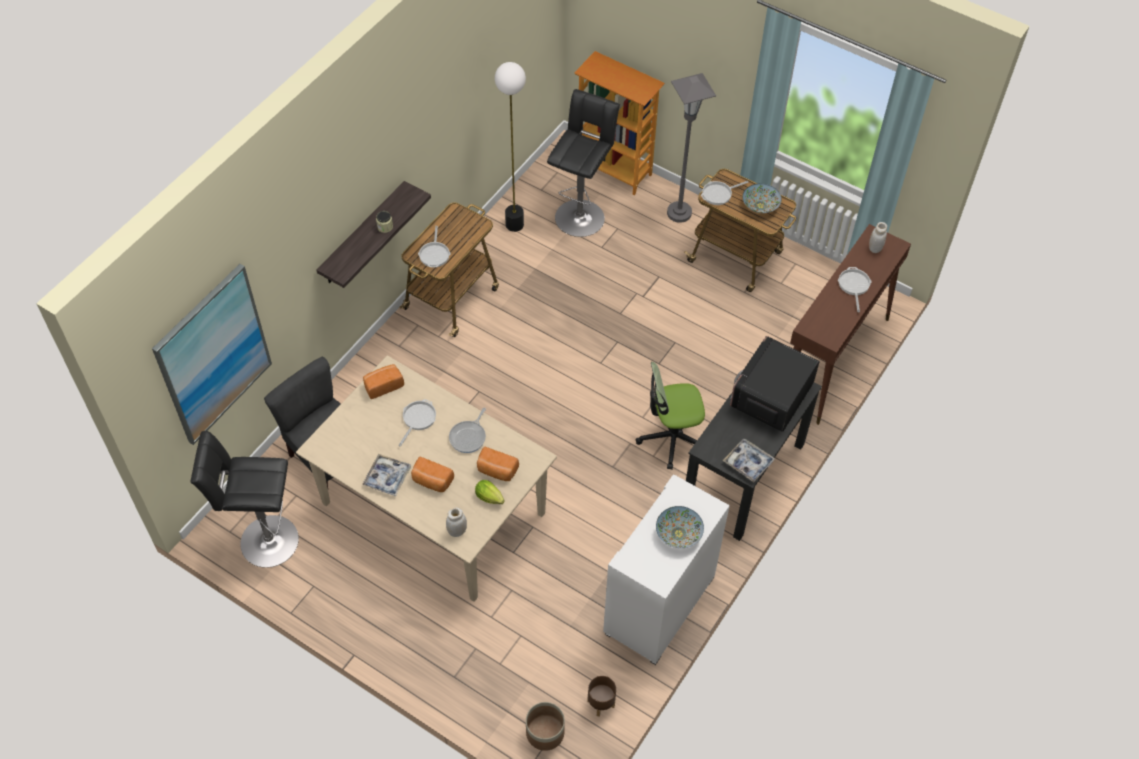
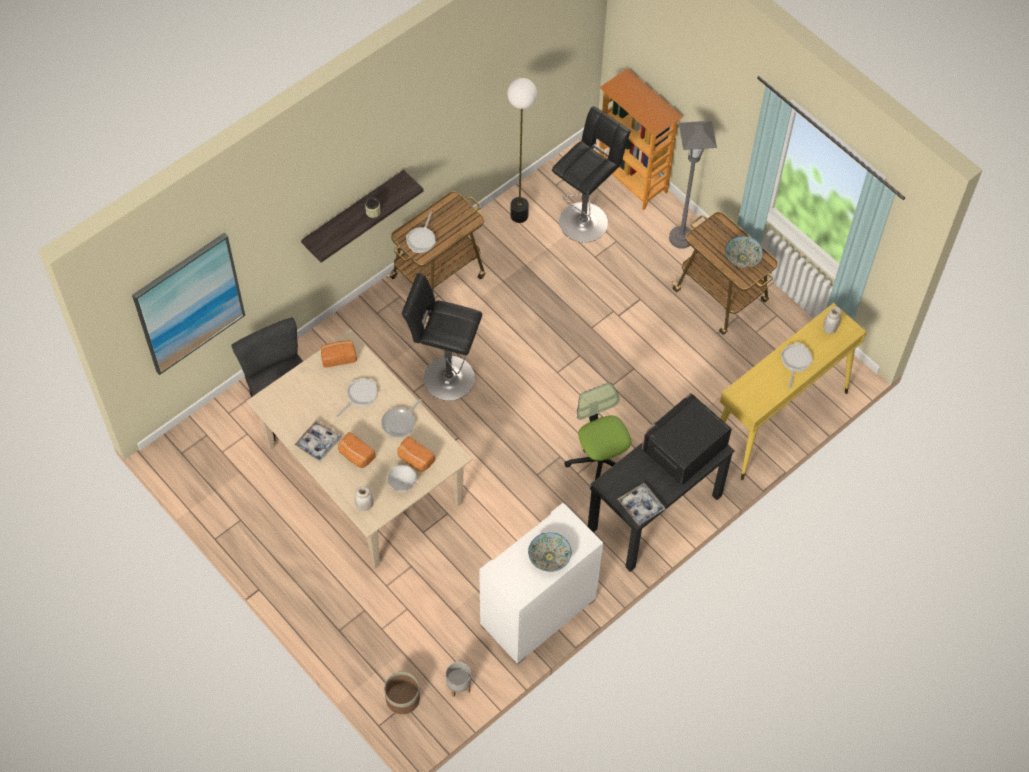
camera: 15 degrees right, 5 degrees up
black stool [191,431,299,568] -> black stool moved to [401,273,482,401]
lettuce [475,480,504,504] -> white bowl [387,465,416,492]
brown planter [587,676,616,717] -> grey planter [446,662,471,697]
office chair [636,362,705,470] -> office chair turned 60 degrees clockwise [564,383,631,490]
frying pan [701,181,749,205] -> none
brown console table [790,224,911,425] -> yellow console table [720,303,866,480]

